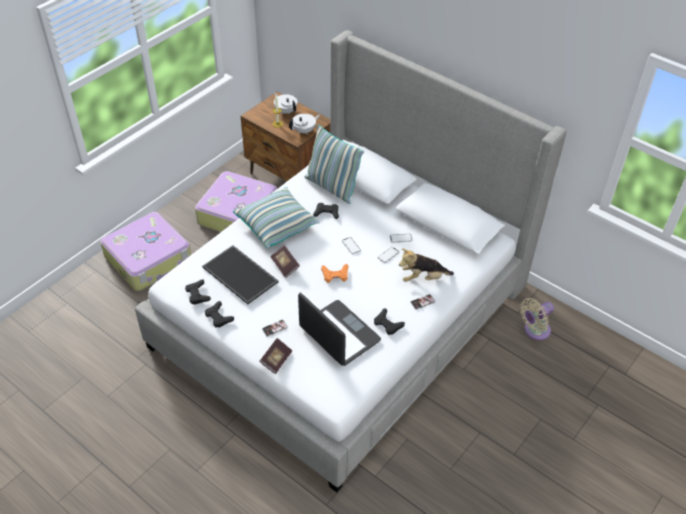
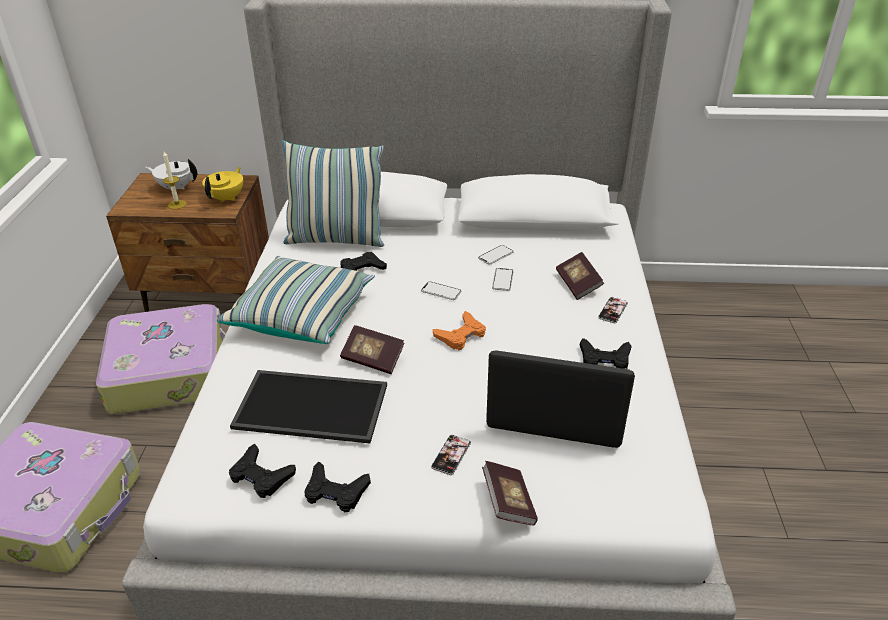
camera: 35 degrees left, 10 degrees down
white teapot [289,114,320,135] -> yellow teapot [202,167,243,203]
plush toy [399,249,454,282] -> book [556,252,604,300]
beige fan [520,298,554,340] -> none

